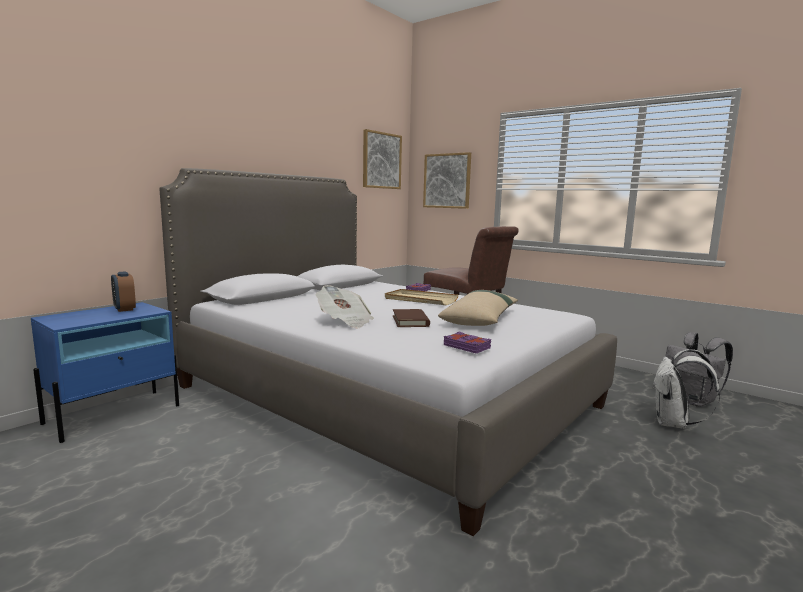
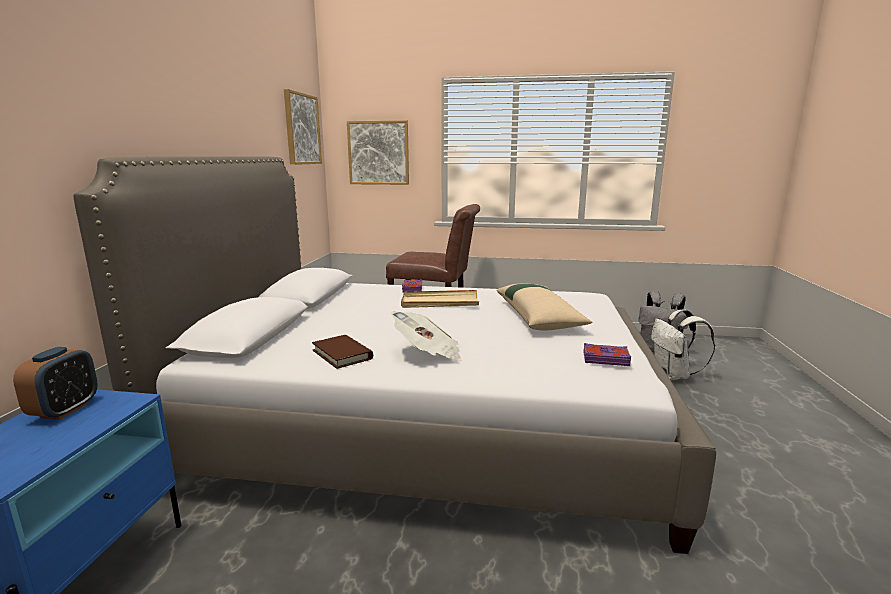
camera: 30 degrees left, 5 degrees up
alarm clock [111,272,136,312] -> alarm clock turned 105 degrees counterclockwise [13,347,98,420]
brown book [393,309,430,327] -> brown book moved to [312,335,373,369]

